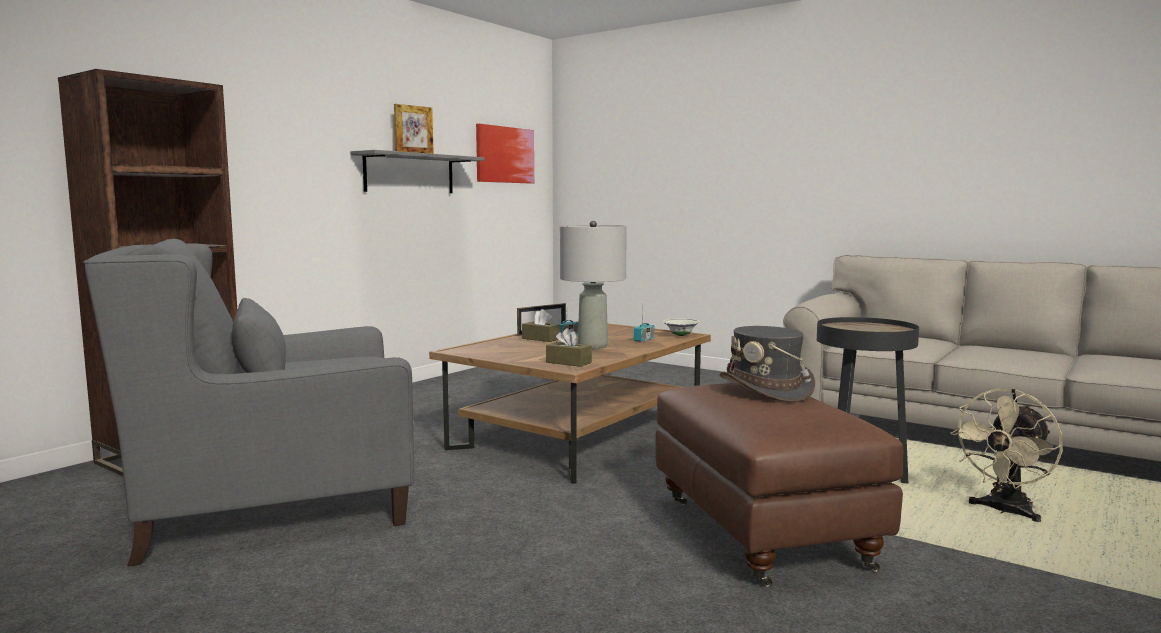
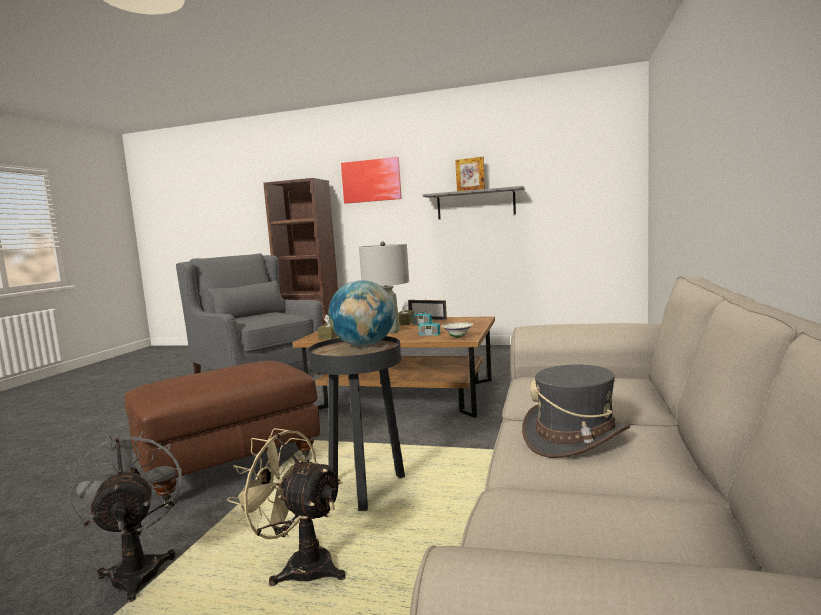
camera: 70 degrees right, 0 degrees up
picture [476,124,534,184] -> picture moved to [341,157,402,204]
grey hat [720,326,815,403] -> grey hat moved to [522,364,630,458]
none -> grey fan [67,431,182,602]
none -> globe [328,280,395,346]

